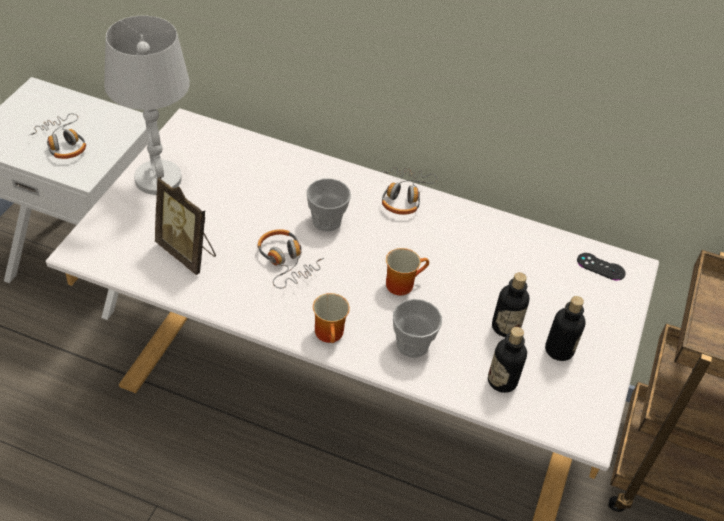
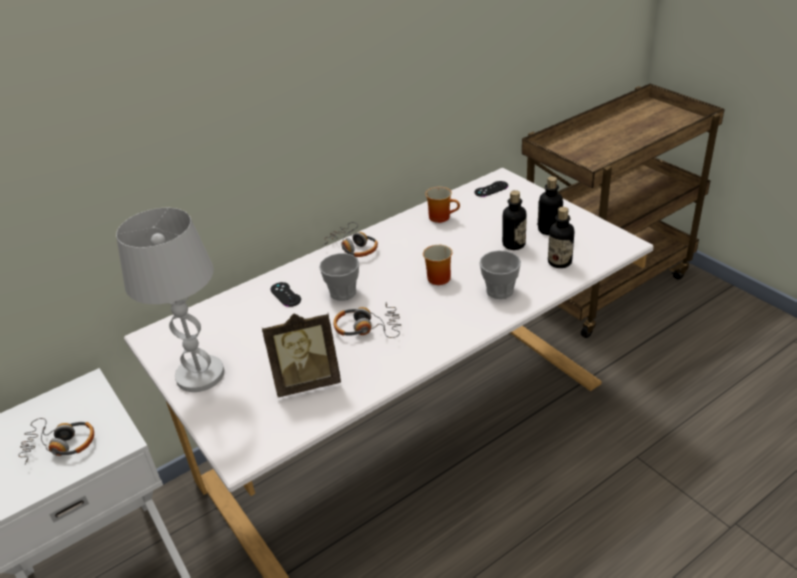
camera: 50 degrees left, 10 degrees down
mug [313,293,350,343] -> mug moved to [425,187,460,223]
none -> black game controller [271,282,301,307]

